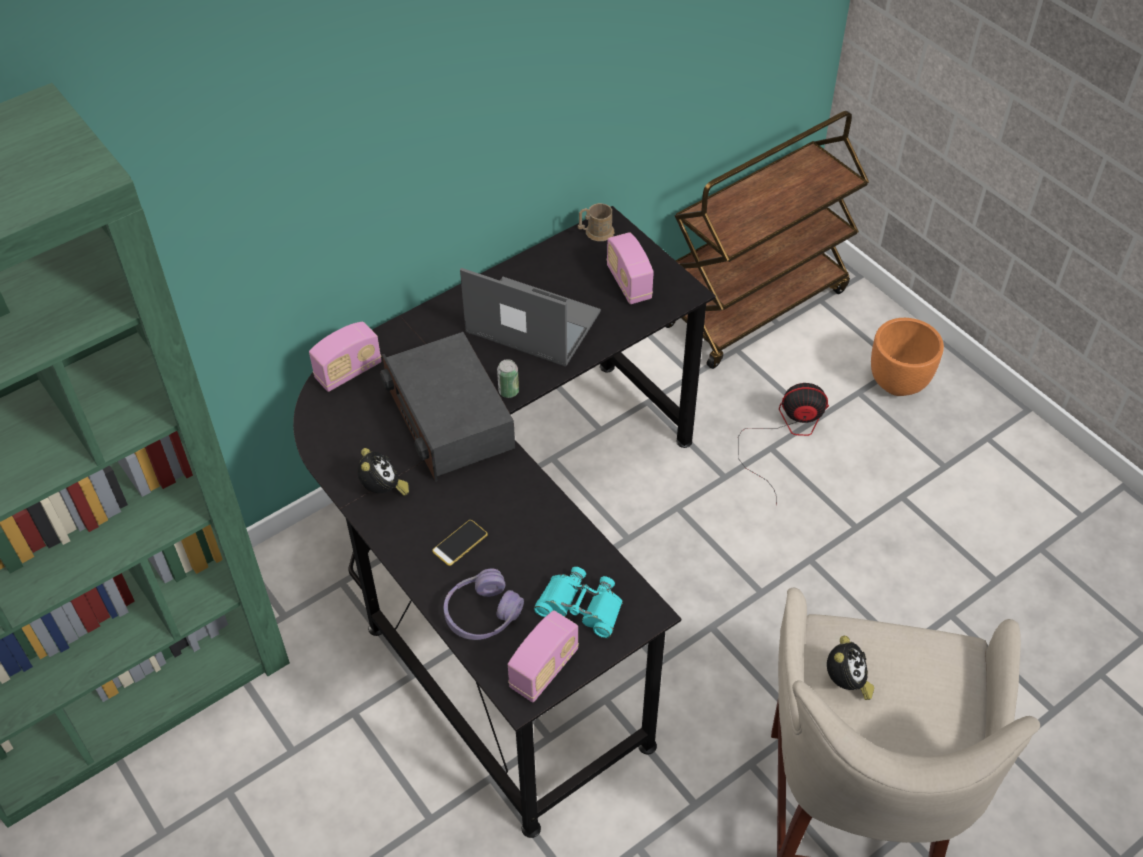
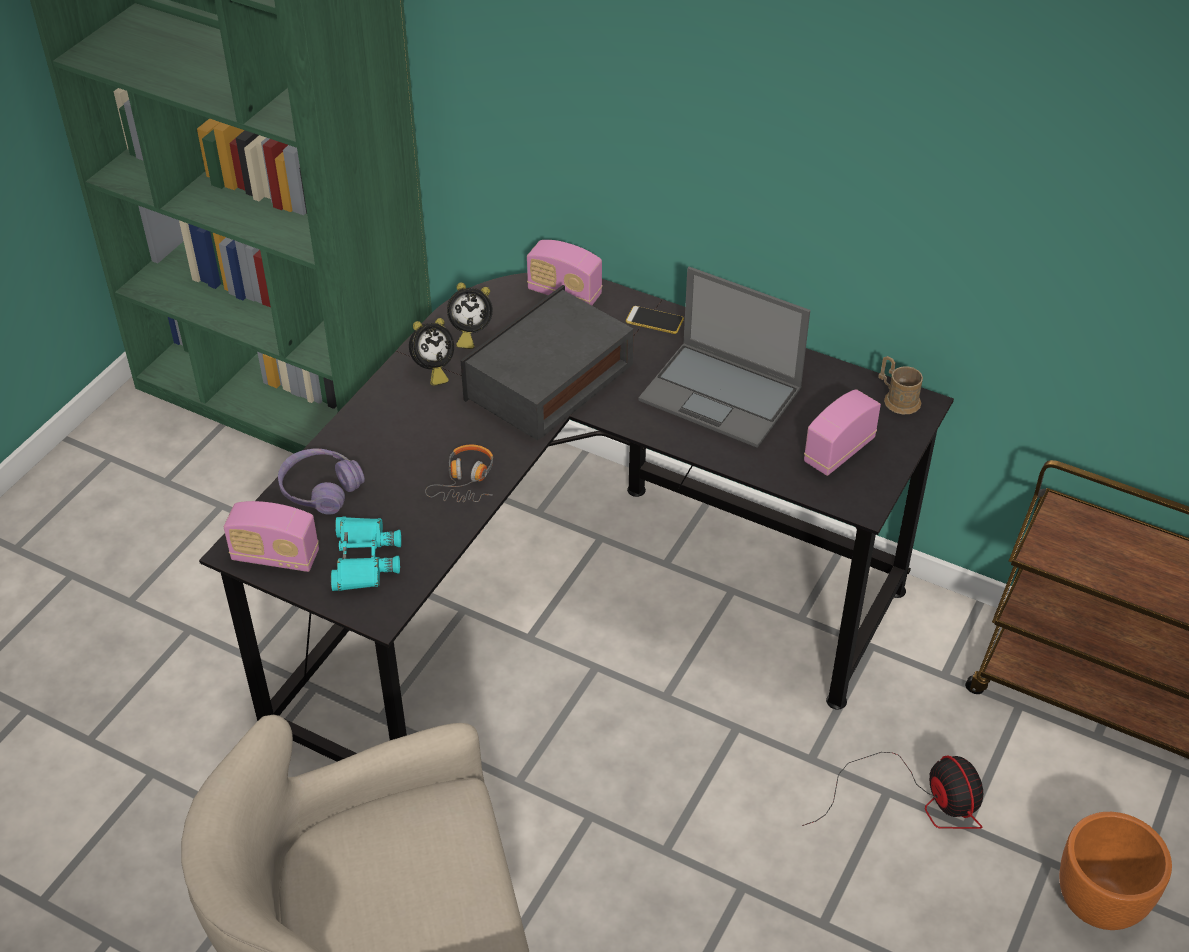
camera: 65 degrees right, 5 degrees down
phone [432,520,488,566] -> phone moved to [626,306,684,334]
laptop [460,268,601,367] -> laptop turned 120 degrees clockwise [638,267,810,448]
can [497,359,519,398] -> none
alarm clock [827,636,874,700] -> alarm clock moved to [447,282,493,349]
none -> headphones [425,445,493,502]

